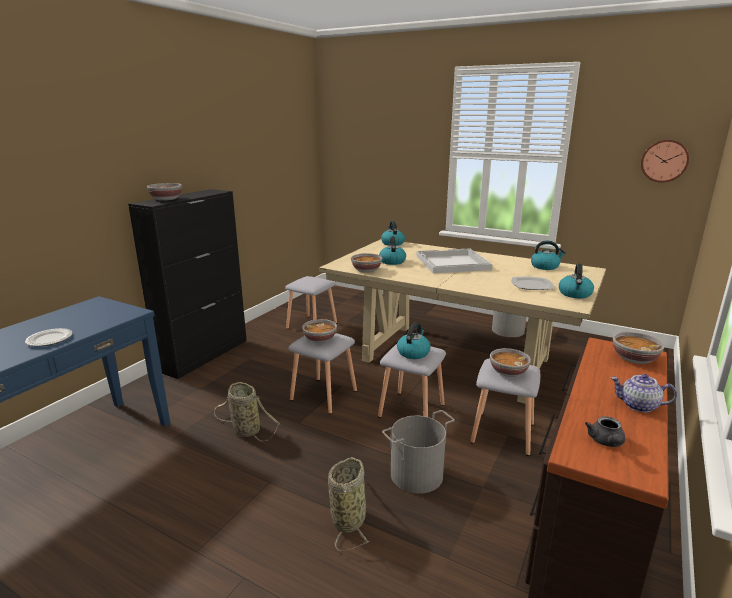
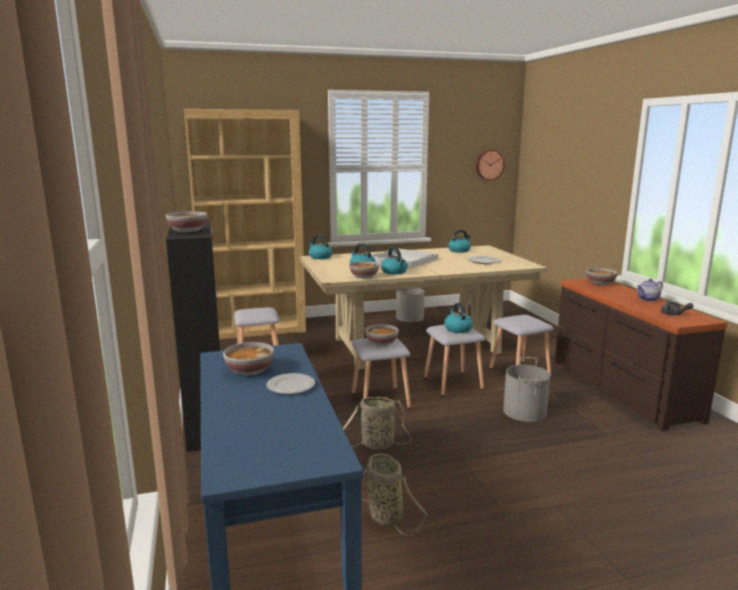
camera: 45 degrees left, 5 degrees down
basket [328,457,369,551] -> basket moved to [361,453,428,535]
bowl [490,348,531,377] -> bowl moved to [223,342,274,376]
kettle [559,263,594,299] -> kettle moved to [381,247,408,274]
none -> brown bookcase [184,109,306,339]

